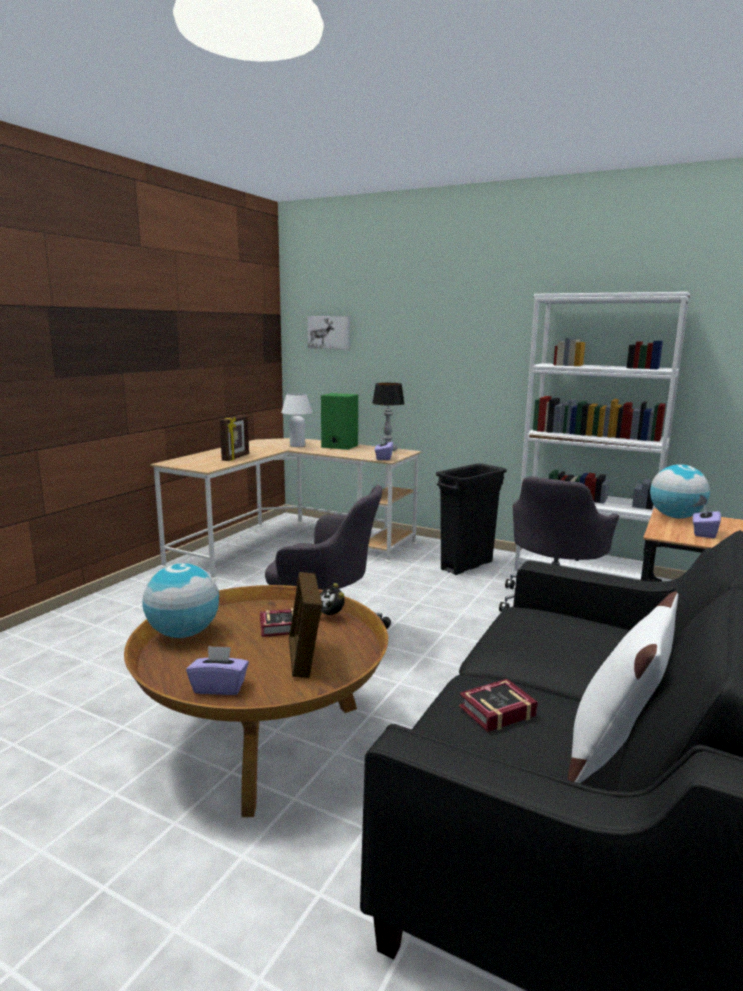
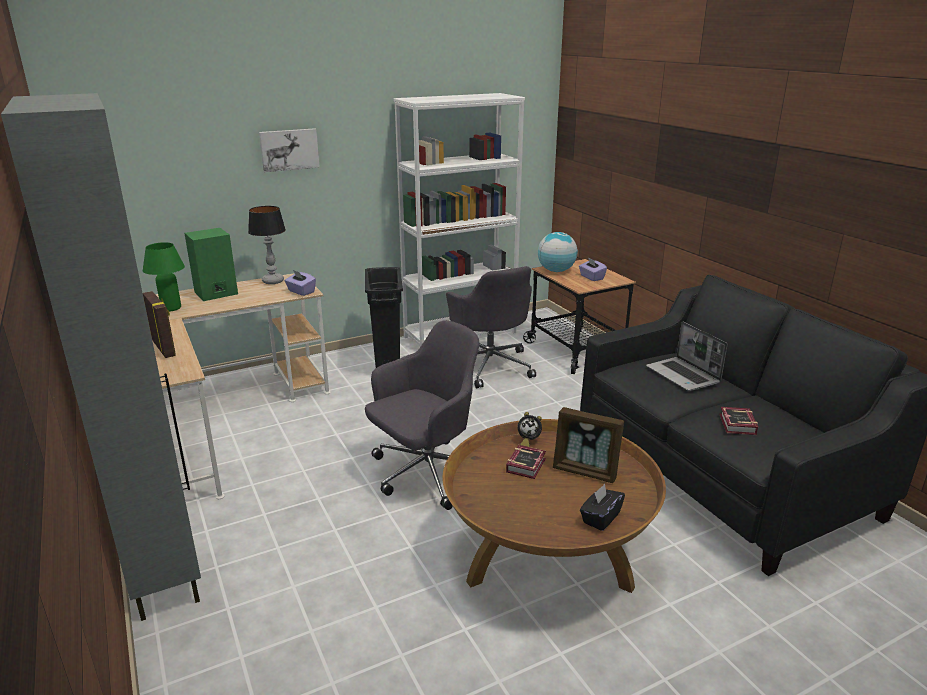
camera: 55 degrees left, 10 degrees up
globe [142,563,219,638] -> none
purple tissue box [186,646,249,695] -> black tissue box [580,484,625,531]
white table lamp [281,393,312,447] -> green table lamp [143,242,185,312]
picture [307,316,350,350] -> picture moved to [259,128,320,172]
white pillow [567,591,678,783] -> none
none -> grey cabinet [1,93,201,621]
none -> laptop [646,322,727,391]

